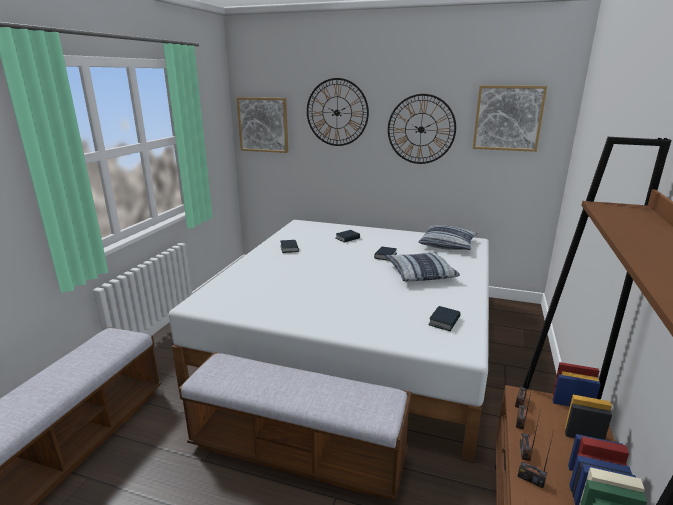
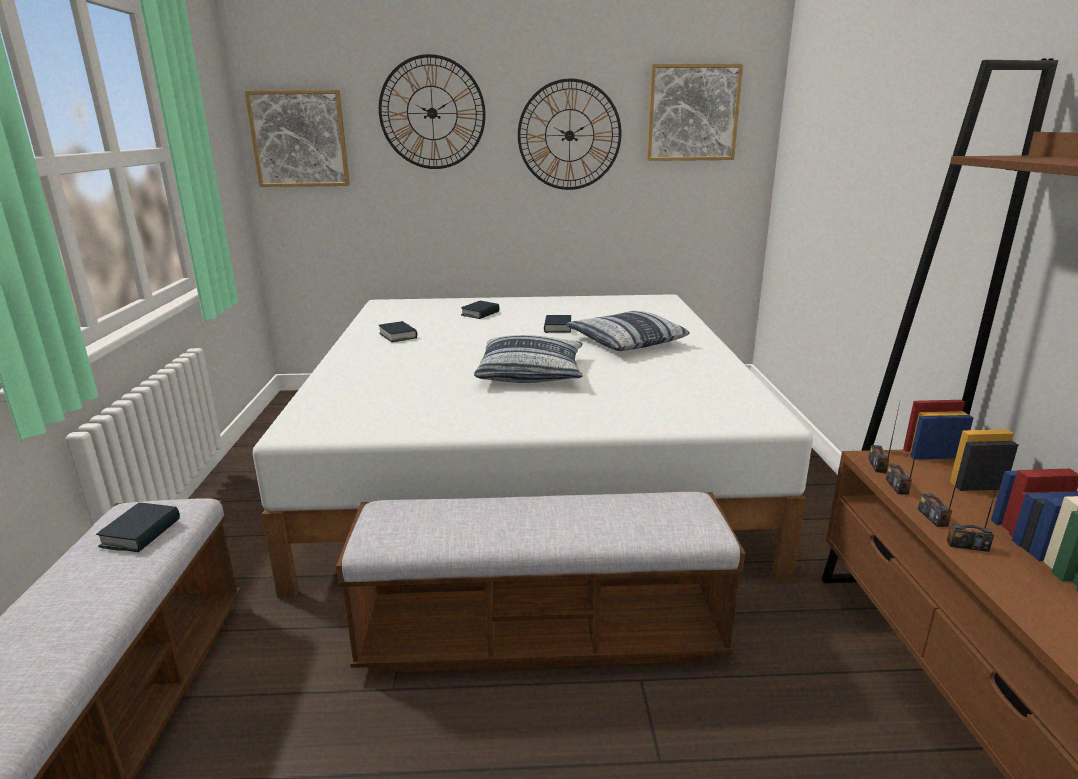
camera: 20 degrees left, 0 degrees up
pillow [419,225,478,250] -> pillow moved to [474,335,583,383]
book [428,306,460,331] -> book moved to [96,503,180,552]

